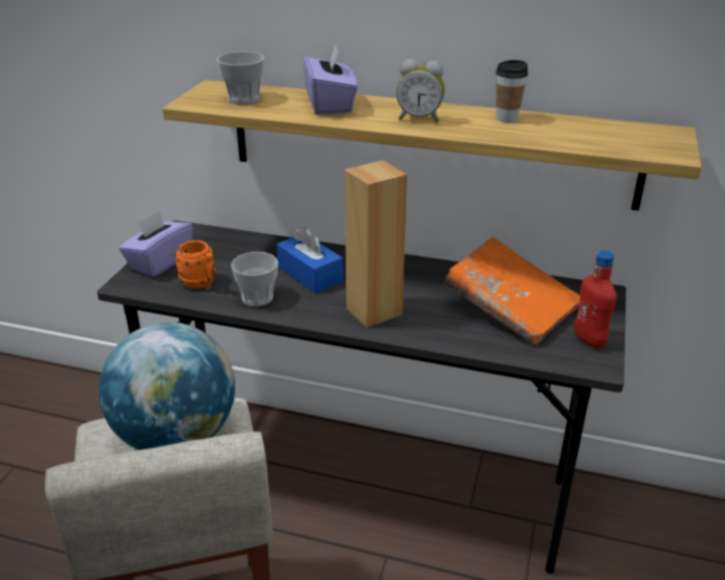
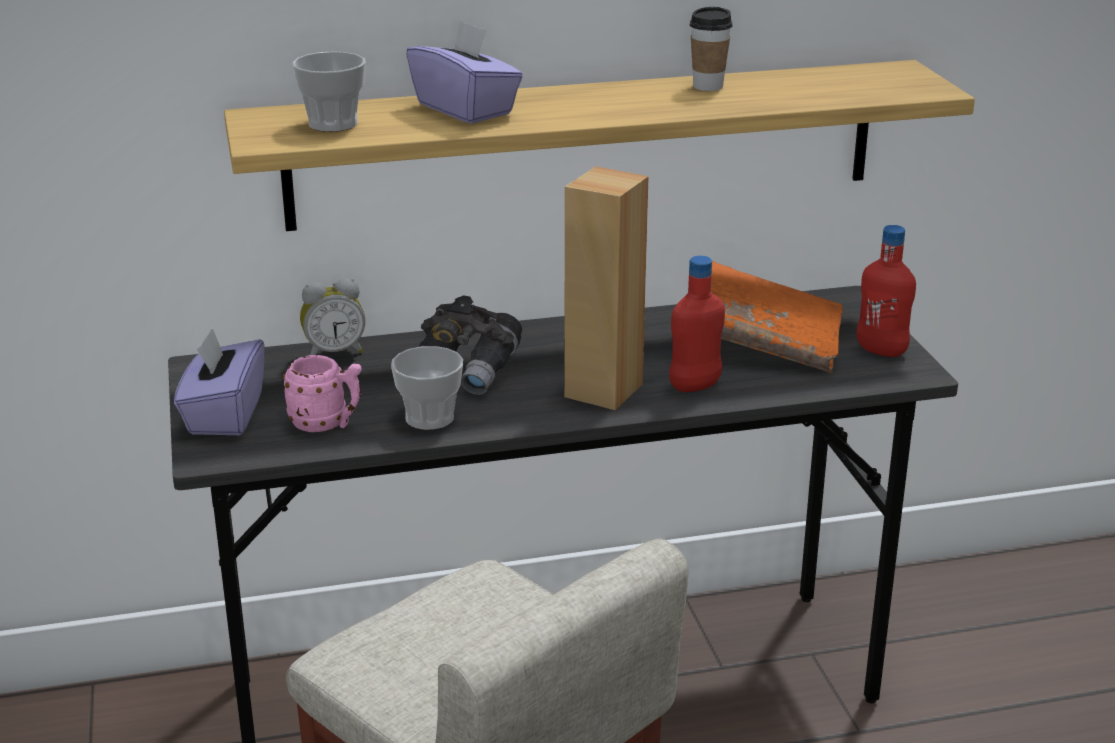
camera: 30 degrees left, 5 degrees down
globe [99,322,235,450] -> none
orange mug [175,240,216,290] -> pink mug [283,355,362,432]
blue tissue box [277,226,343,294] -> grey binoculars [419,295,522,395]
alarm clock [396,59,445,123] -> alarm clock moved to [300,278,365,355]
none -> red bottle [669,256,725,392]

